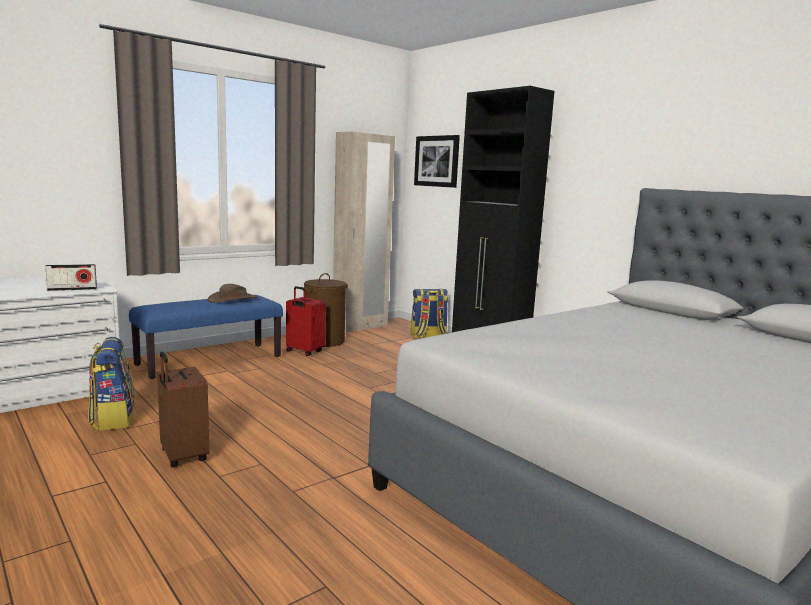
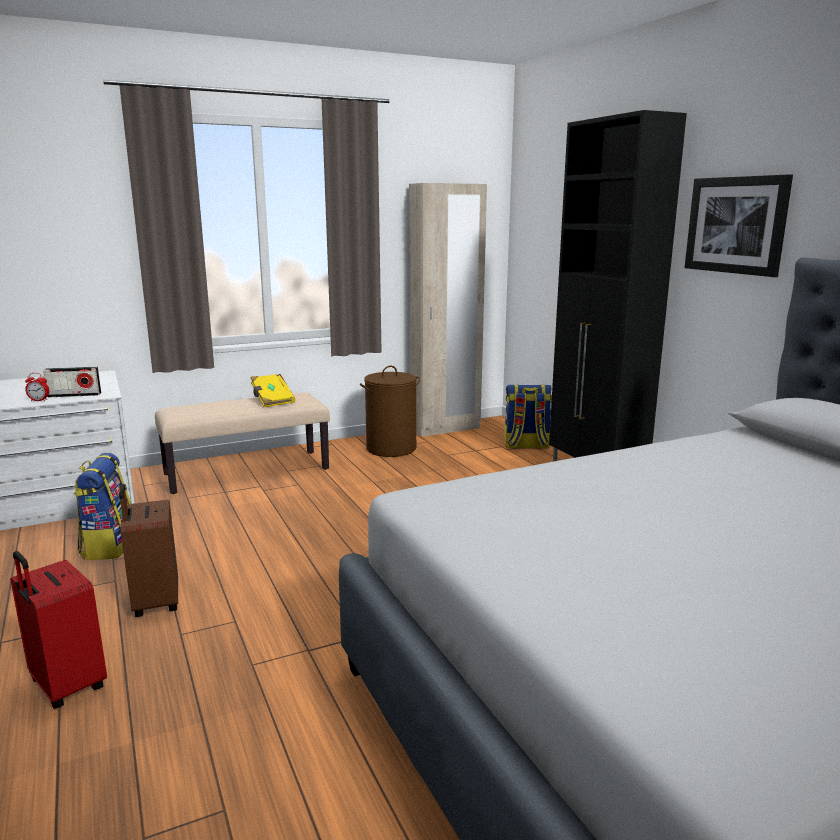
camera: 15 degrees right, 5 degrees up
blue bench [129,295,283,379] -> beige bench [155,393,330,494]
brown hat [208,284,258,303] -> yellow book [250,374,295,407]
red suitcase [286,286,326,356] -> red suitcase moved to [10,551,107,709]
picture [414,135,460,188] -> picture moved to [685,174,793,277]
none -> alarm clock [25,373,49,401]

